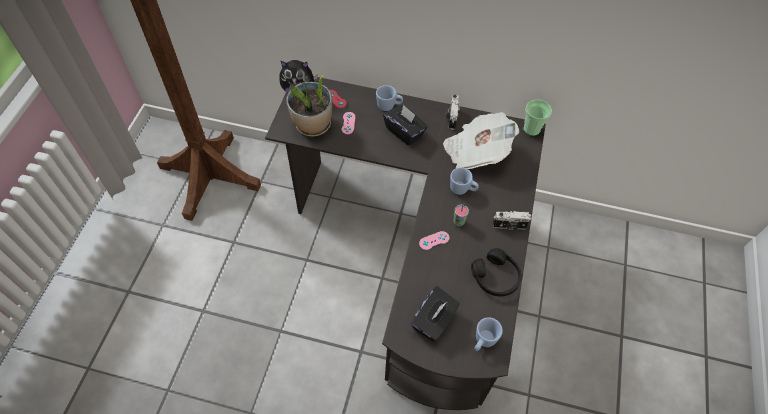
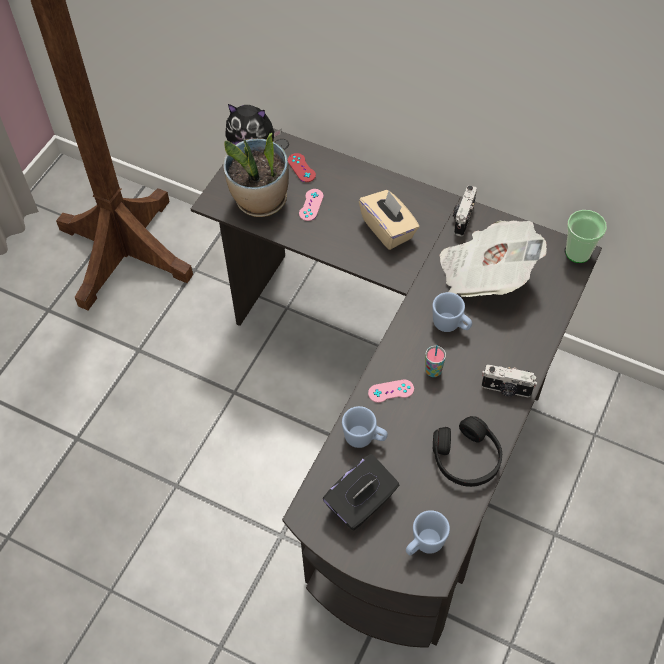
camera: 15 degrees right, 0 degrees up
blue mug [376,85,403,111] -> blue mug moved to [342,406,388,448]
black tissue box [383,105,427,146] -> beige tissue box [359,190,420,250]

